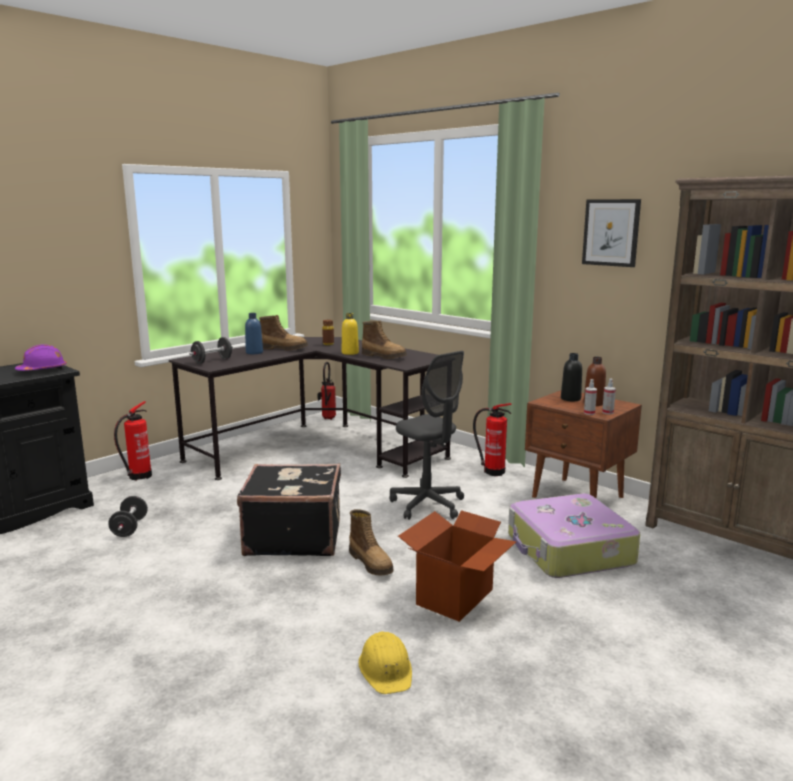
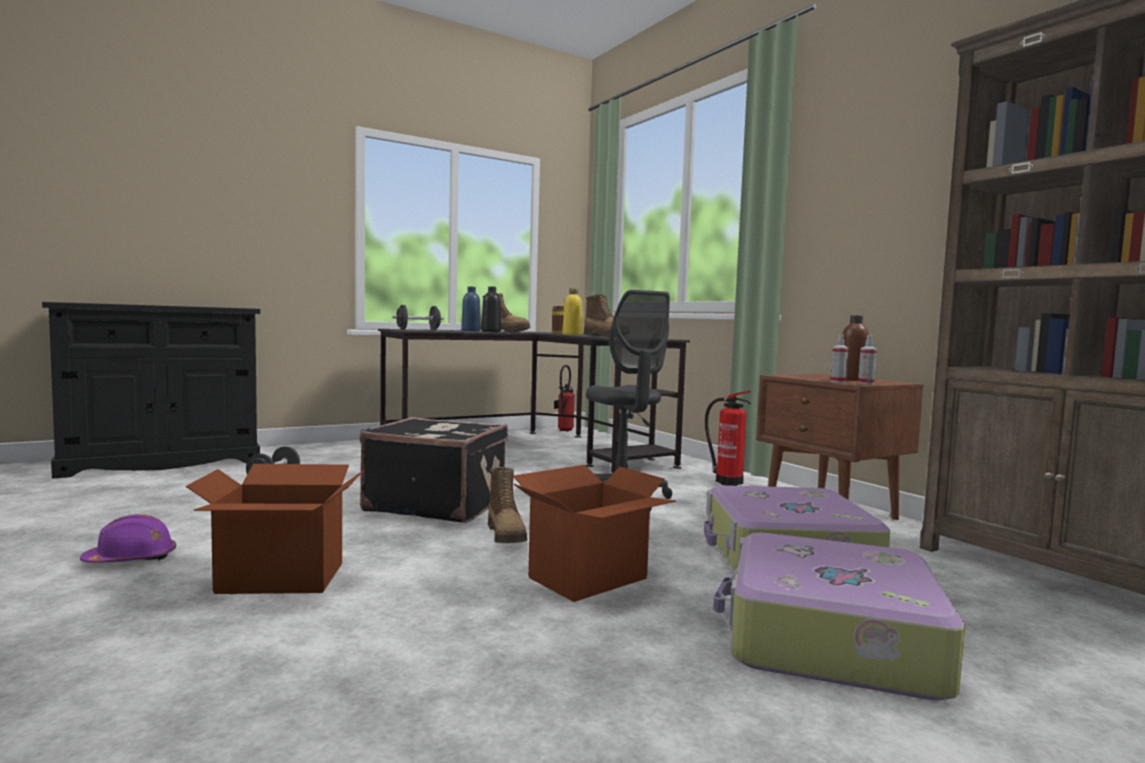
camera: 15 degrees right, 10 degrees down
purple hard hat [15,344,67,371] -> purple hard hat moved to [80,514,176,563]
fire extinguisher [114,401,152,480] -> none
yellow hard hat [359,631,412,694] -> none
black bottle [561,353,582,401] -> black bottle moved to [482,286,501,332]
picture [582,199,641,267] -> none
none -> cardboard box [186,464,364,594]
none -> suitcase [713,533,965,701]

